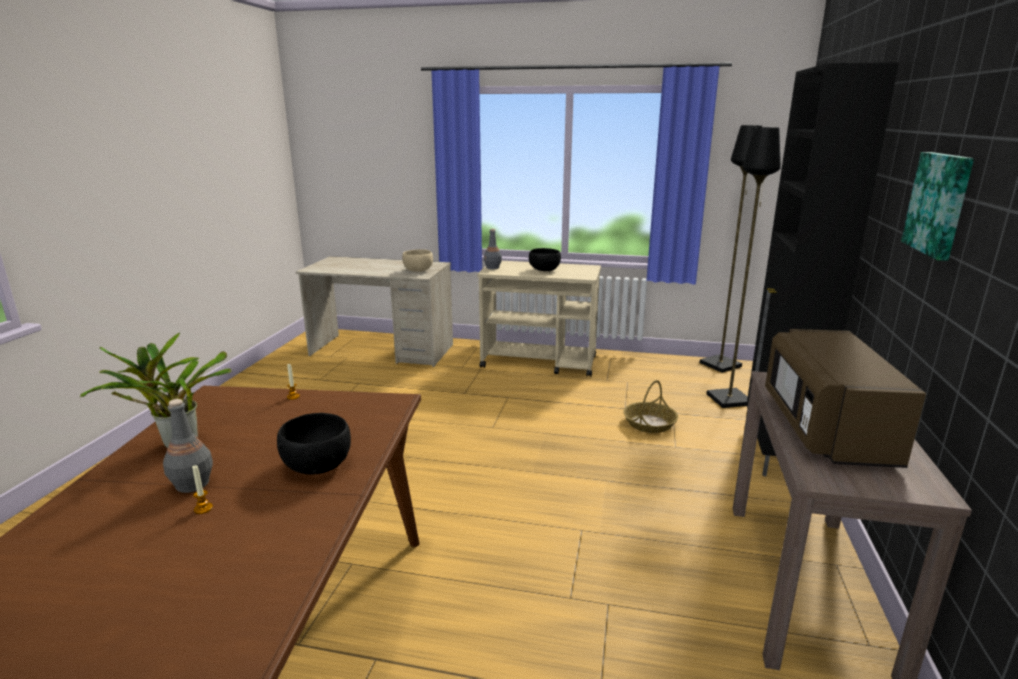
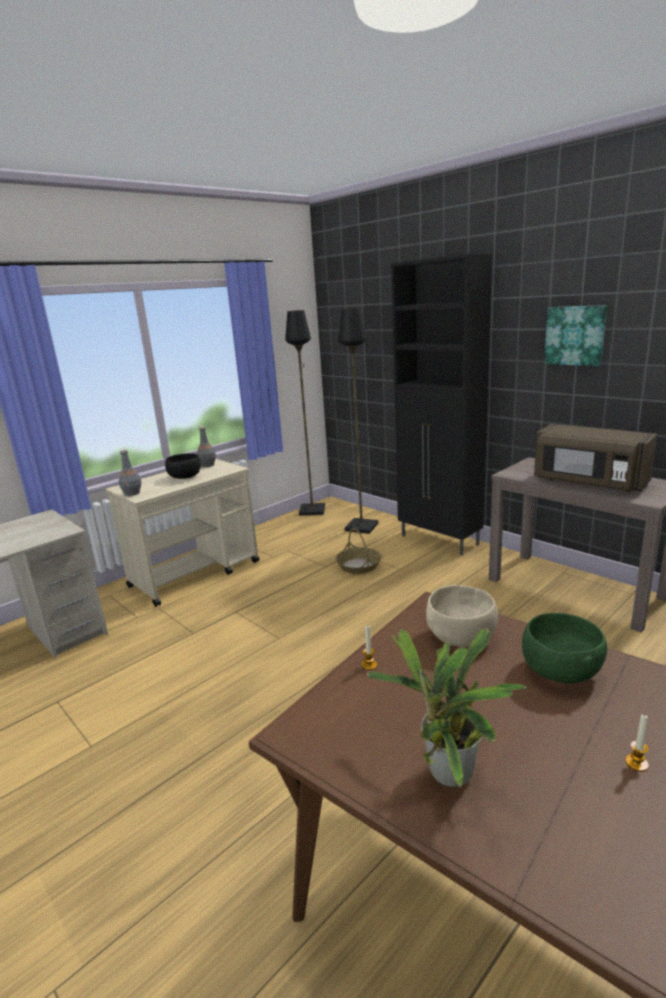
camera: 55 degrees left, 0 degrees up
grey bottle [163,399,213,493] -> grey bottle moved to [197,426,216,467]
black bowl [277,413,351,475] -> green bowl [522,613,607,683]
beige bowl [402,249,433,272] -> beige bowl moved to [426,585,498,647]

